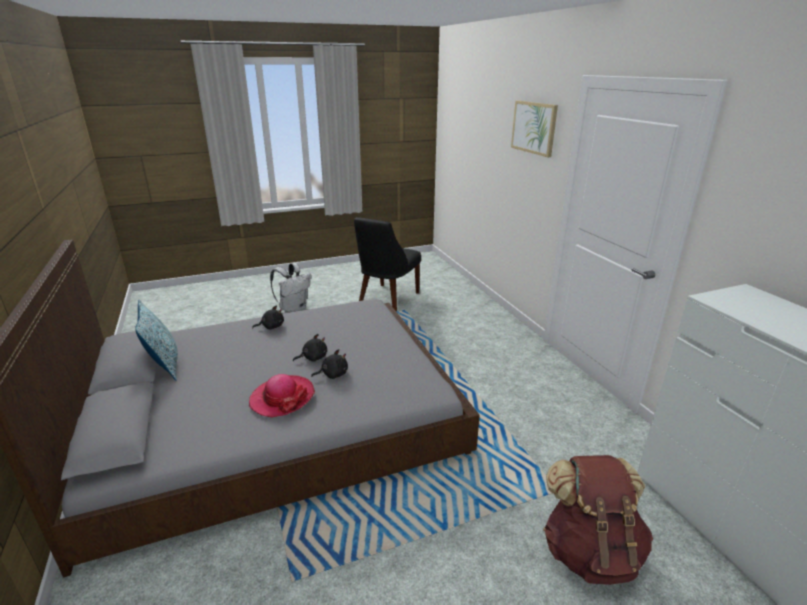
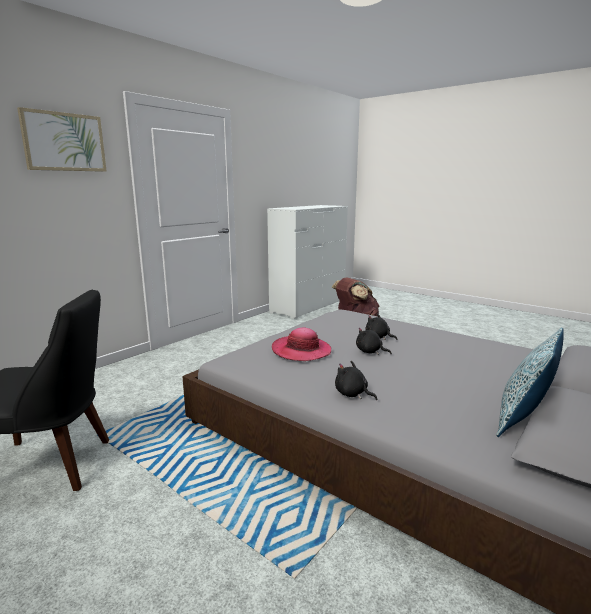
camera: 120 degrees left, 10 degrees down
hat [249,374,315,417] -> hat moved to [272,328,331,361]
white backpack [270,263,311,313] -> none

